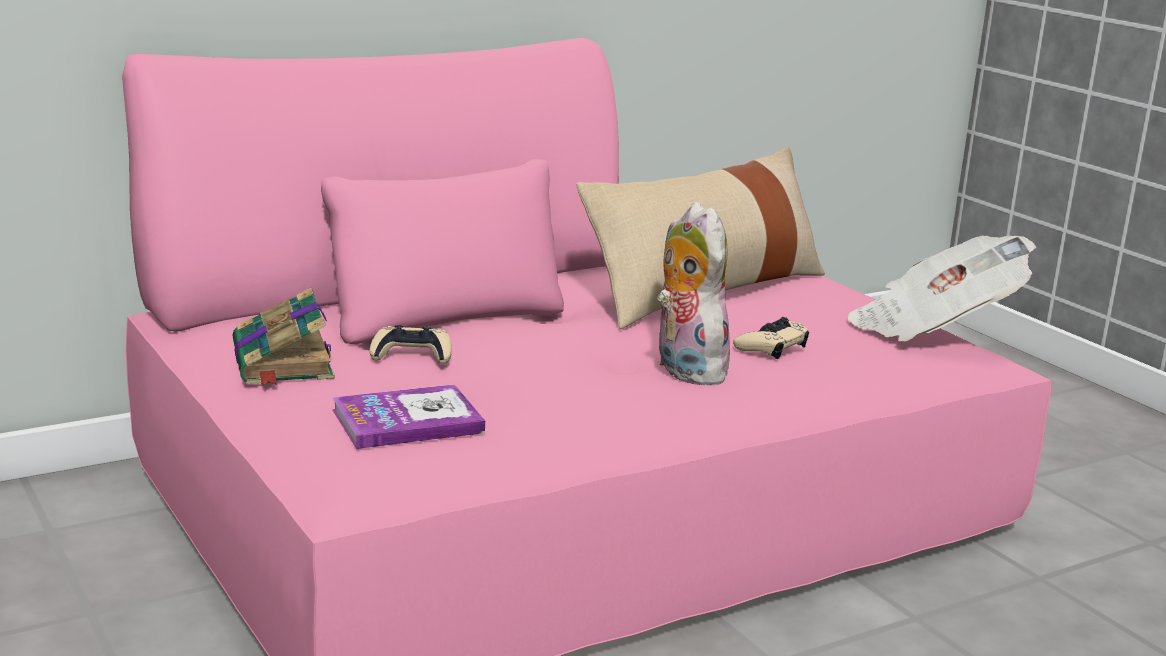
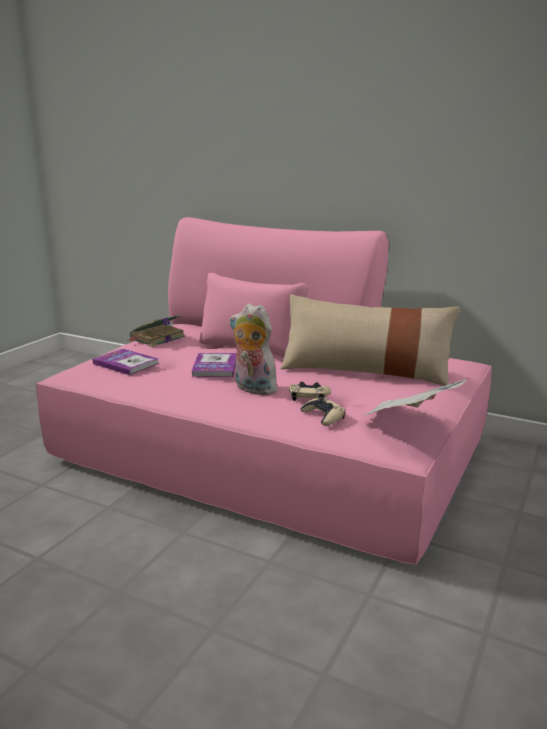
camera: 60 degrees right, 0 degrees up
beige game controller [369,325,452,364] -> beige game controller moved to [300,397,346,426]
plush toy [657,202,730,385] -> plush toy turned 90 degrees counterclockwise [229,303,279,395]
none -> book [192,353,236,377]

